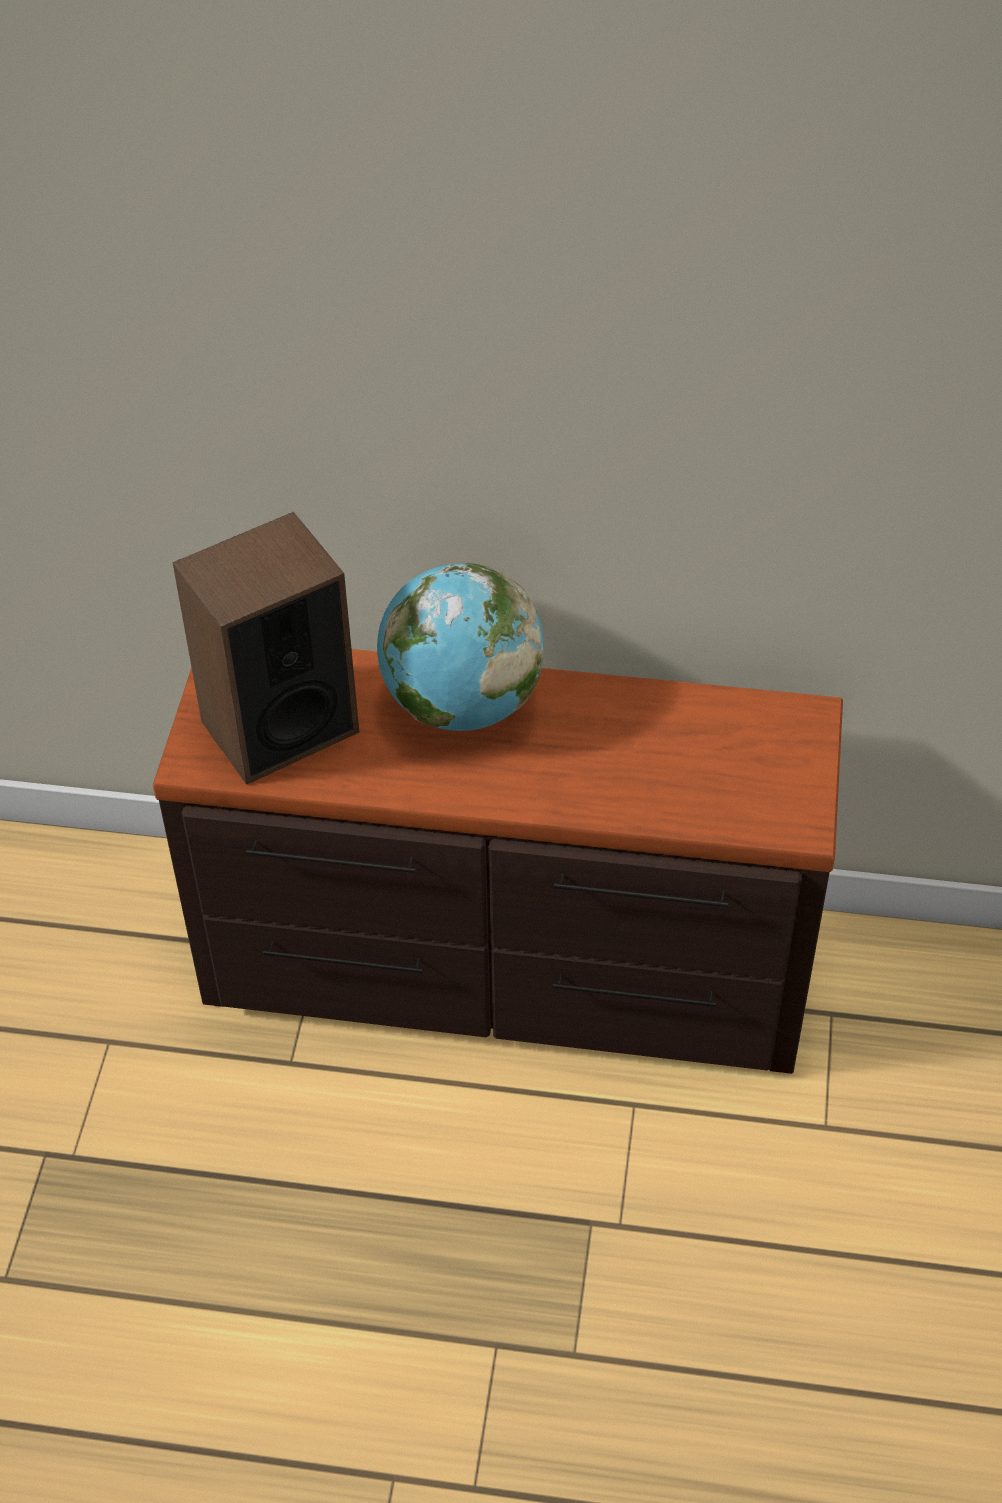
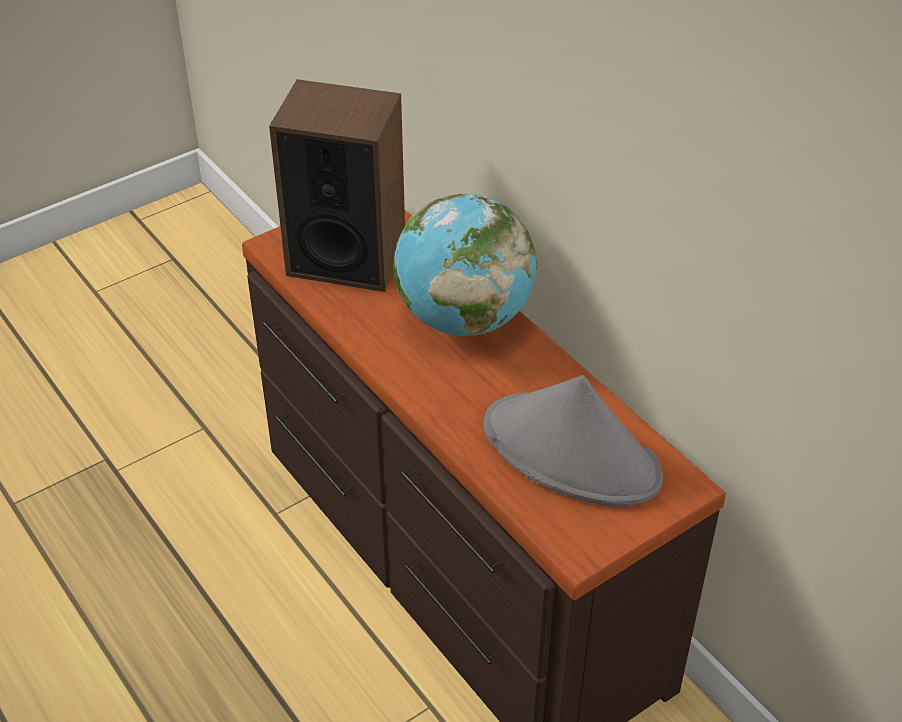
camera: 45 degrees right, 5 degrees down
none -> grey hat [484,375,663,507]

